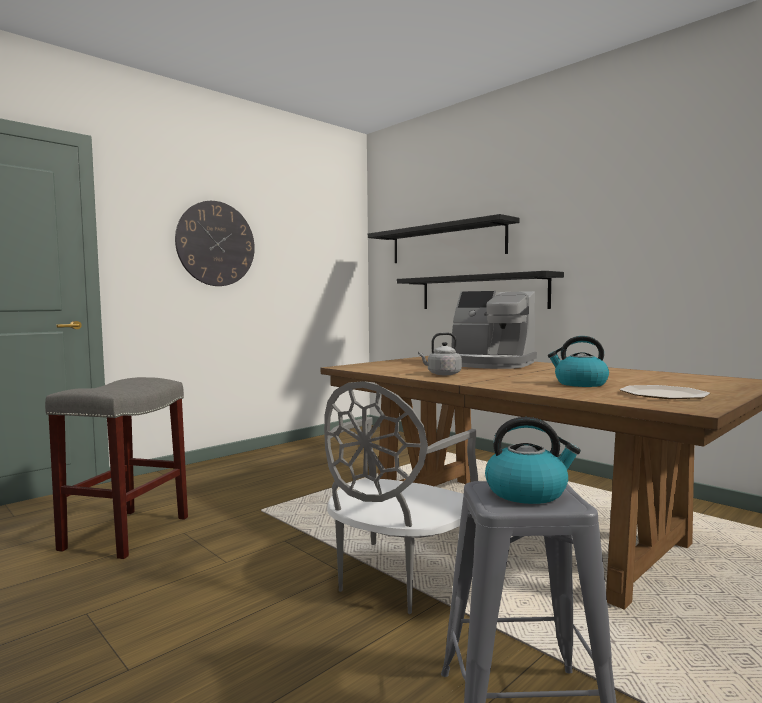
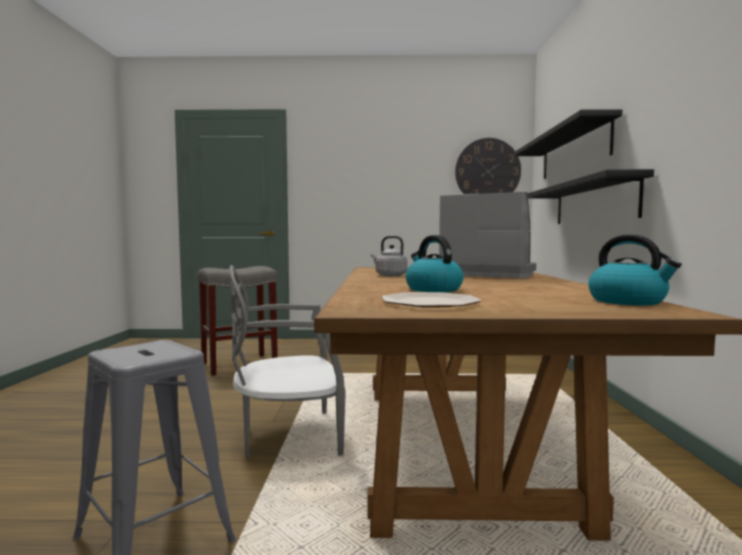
camera: 45 degrees right, 0 degrees up
wall clock [175,201,255,286] -> wall clock moved to [455,138,521,194]
coffee machine [452,291,537,369] -> coffee machine turned 135 degrees clockwise [439,192,536,278]
kettle [485,417,581,504] -> kettle moved to [588,234,682,306]

